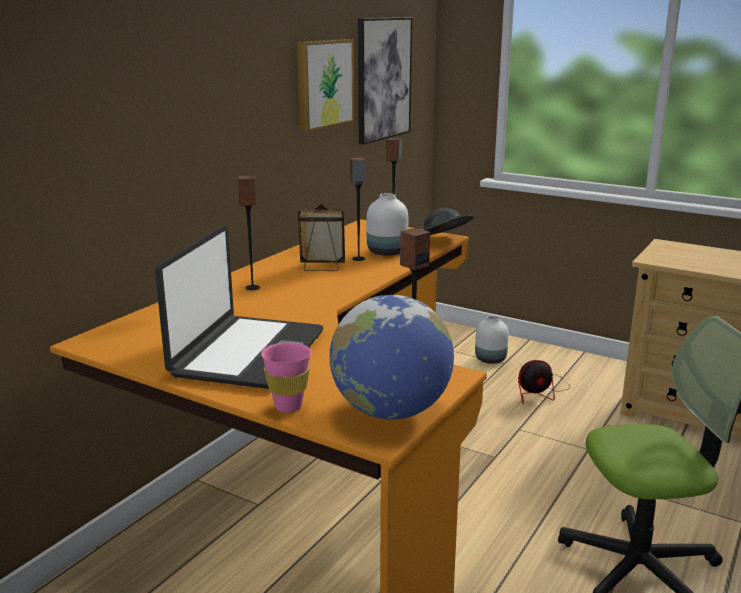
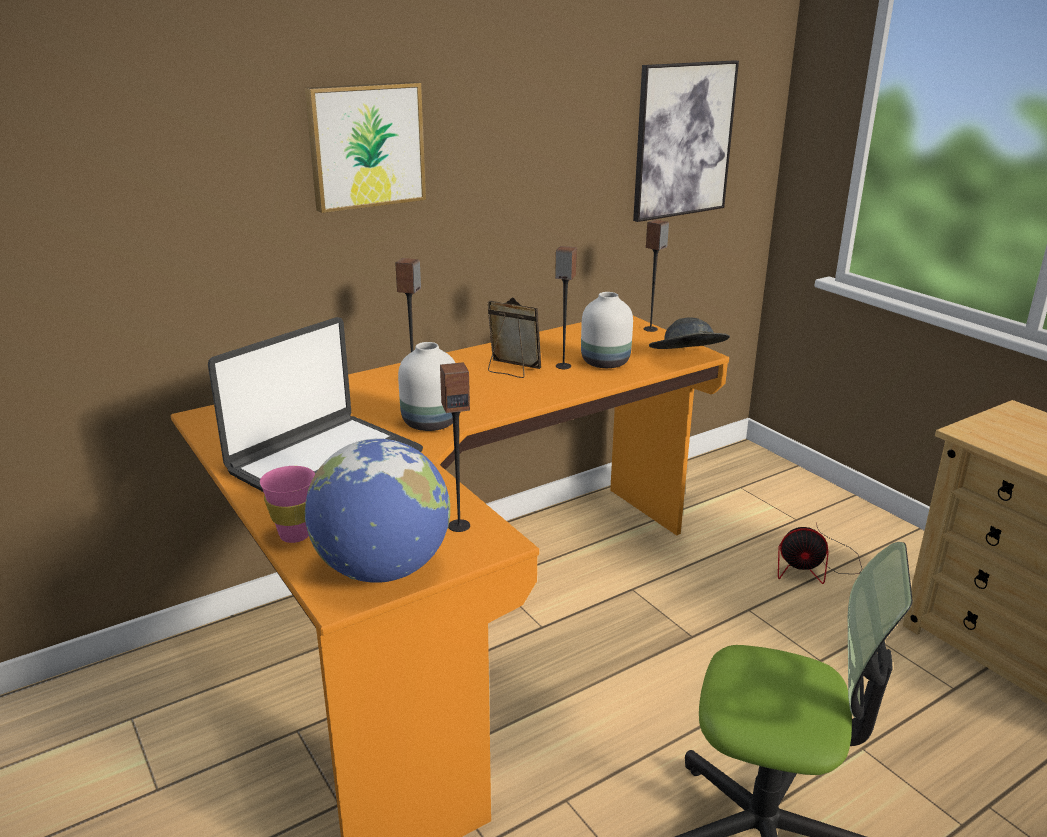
camera: 25 degrees right, 5 degrees up
picture [297,39,354,132] -> picture moved to [305,82,426,213]
white vase [475,315,509,364] -> white vase moved to [398,342,455,431]

